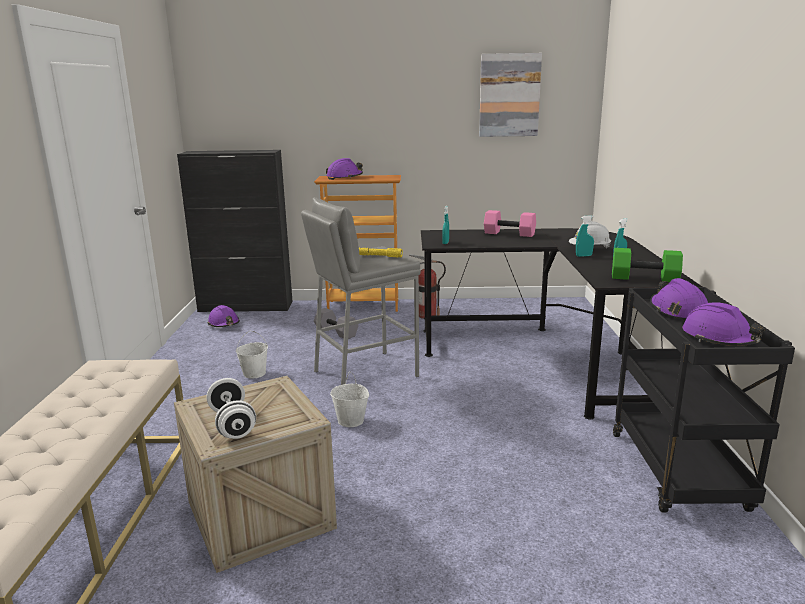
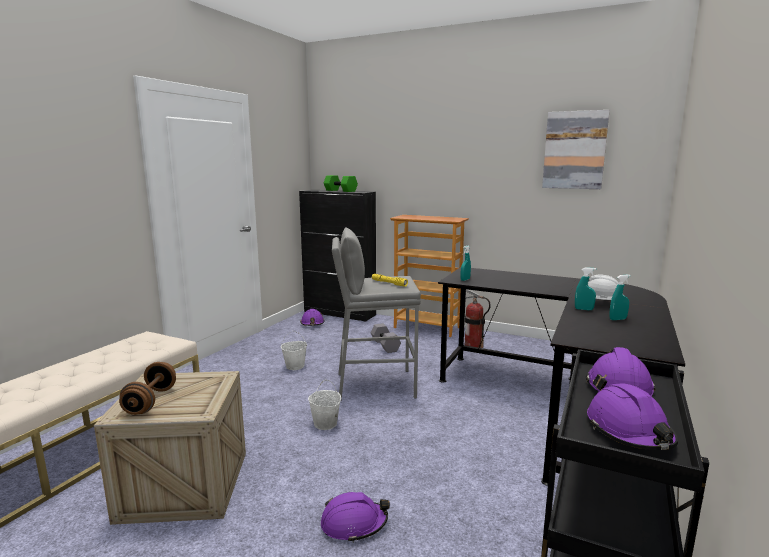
camera: 25 degrees right, 5 degrees down
white dumbbell [206,378,256,439] -> brown dumbbell [119,362,176,415]
purple hard hat [326,158,363,180] -> purple hard hat moved to [321,492,390,543]
pink dumbbell [484,210,536,237] -> none
green dumbbell [612,248,683,282] -> green dumbbell moved to [324,175,358,192]

